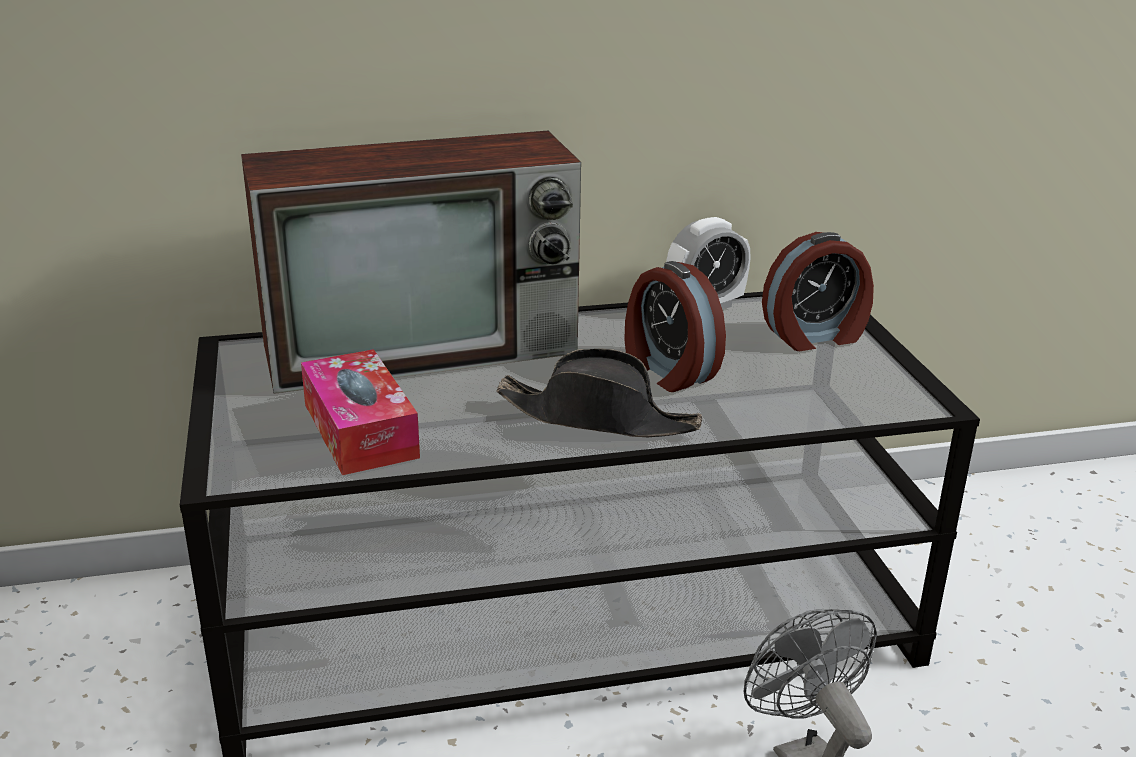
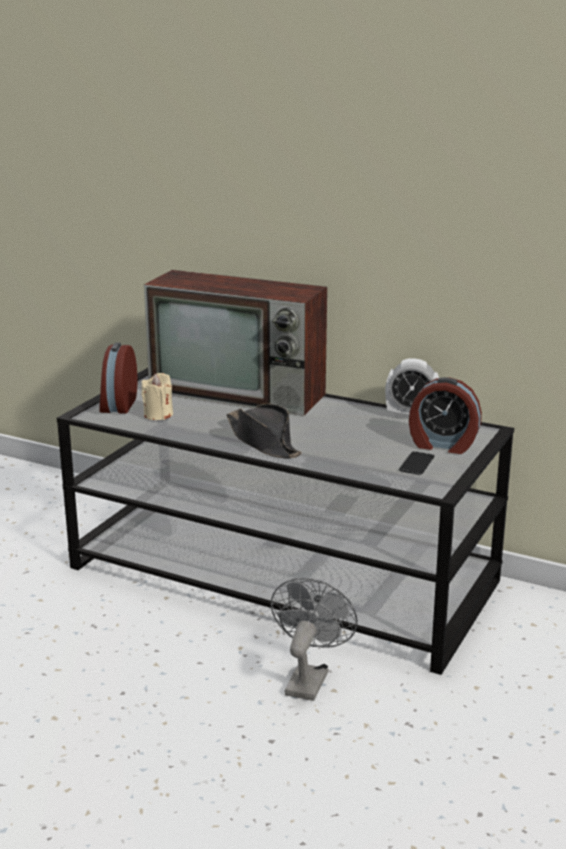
camera: 40 degrees right, 5 degrees down
tissue box [301,349,420,475] -> beige candle [141,373,173,420]
alarm clock [624,261,726,392] -> alarm clock moved to [99,343,137,414]
none -> phone [399,451,435,475]

